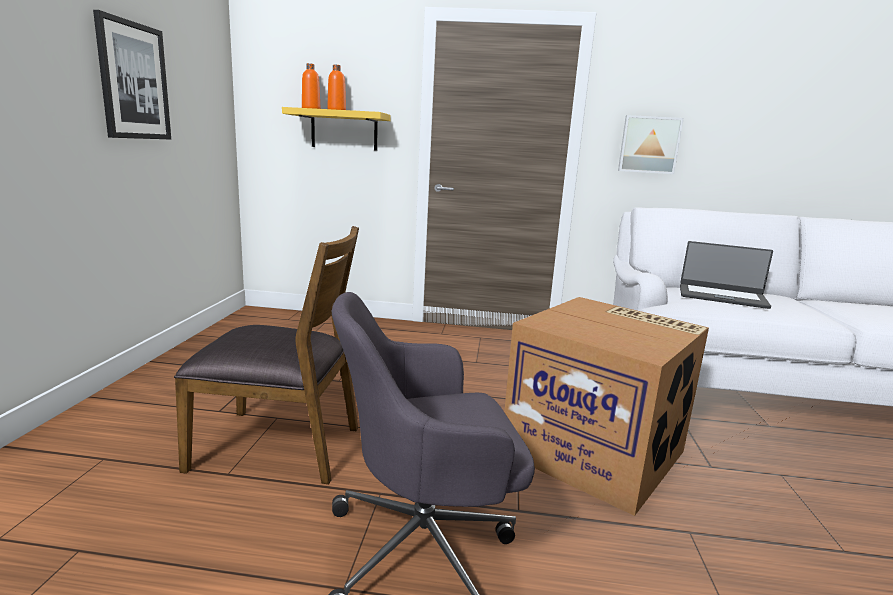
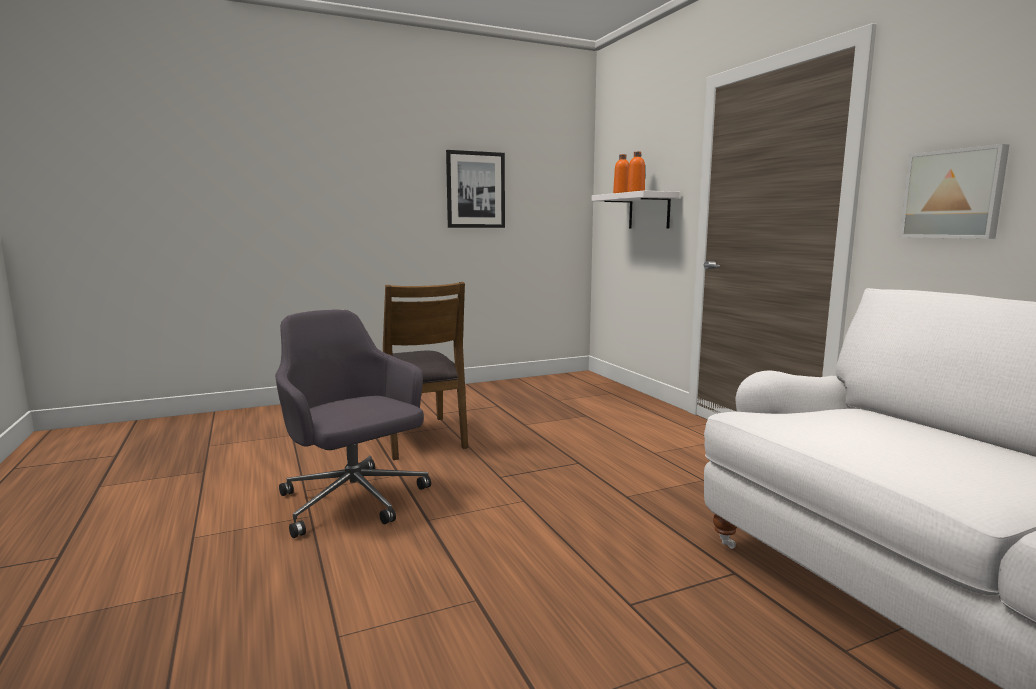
camera: 60 degrees right, 5 degrees down
yellow shelf [282,107,391,151] -> white shelf [592,191,679,228]
cardboard box [504,297,709,516] -> none
laptop [680,241,773,309] -> none

